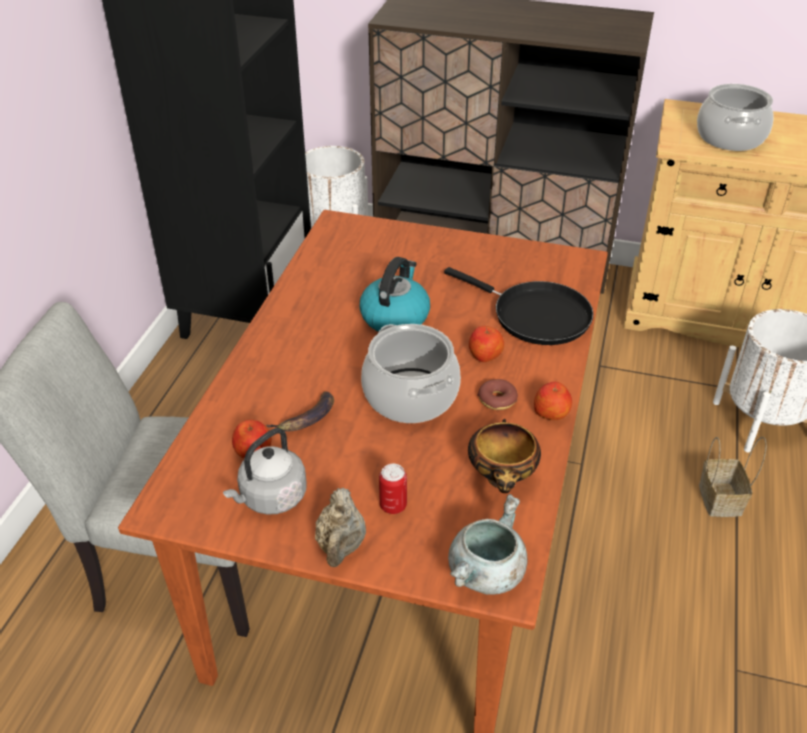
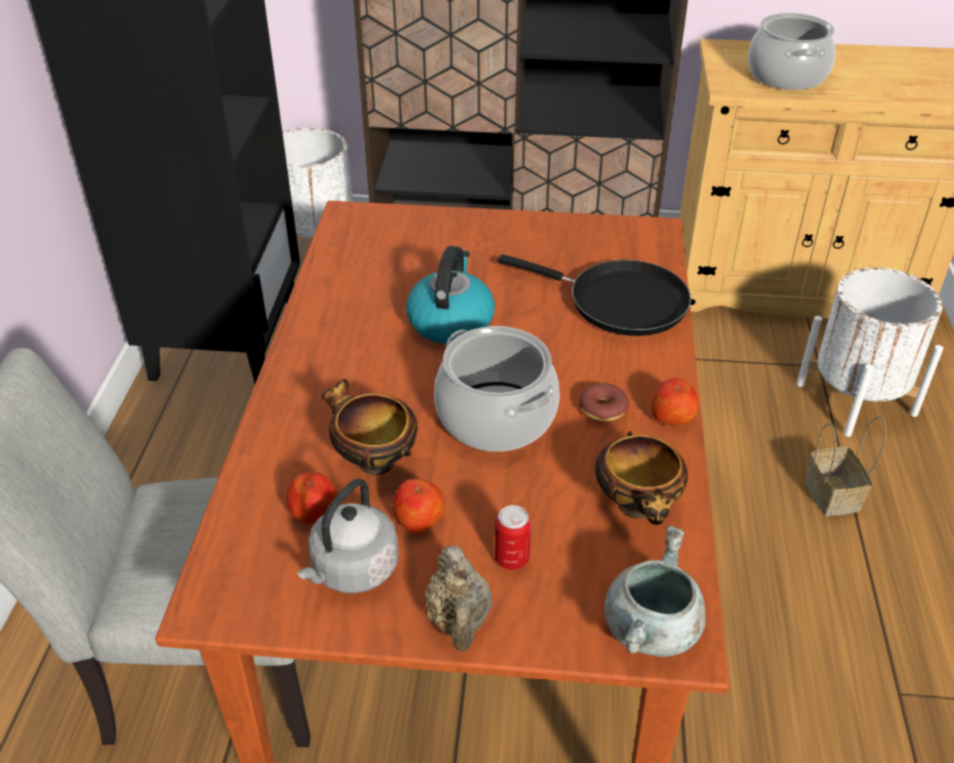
camera: 10 degrees left, 0 degrees up
banana [266,391,334,432] -> bowl [322,379,417,475]
apple [469,326,504,362] -> apple moved to [393,479,445,533]

